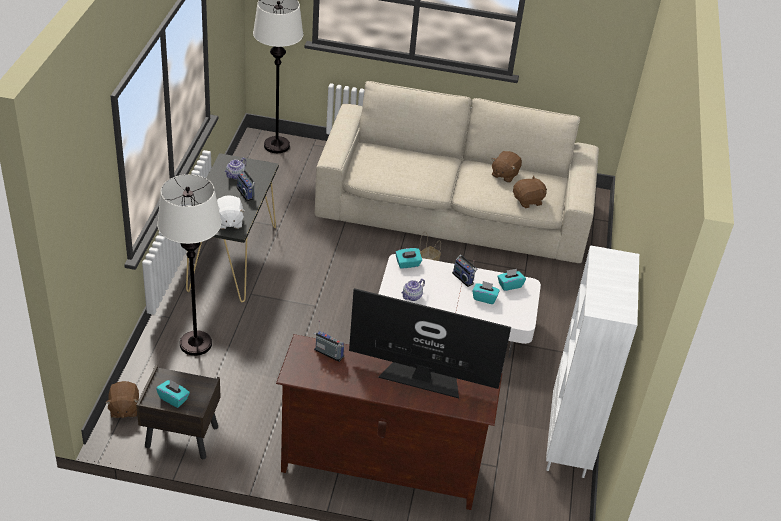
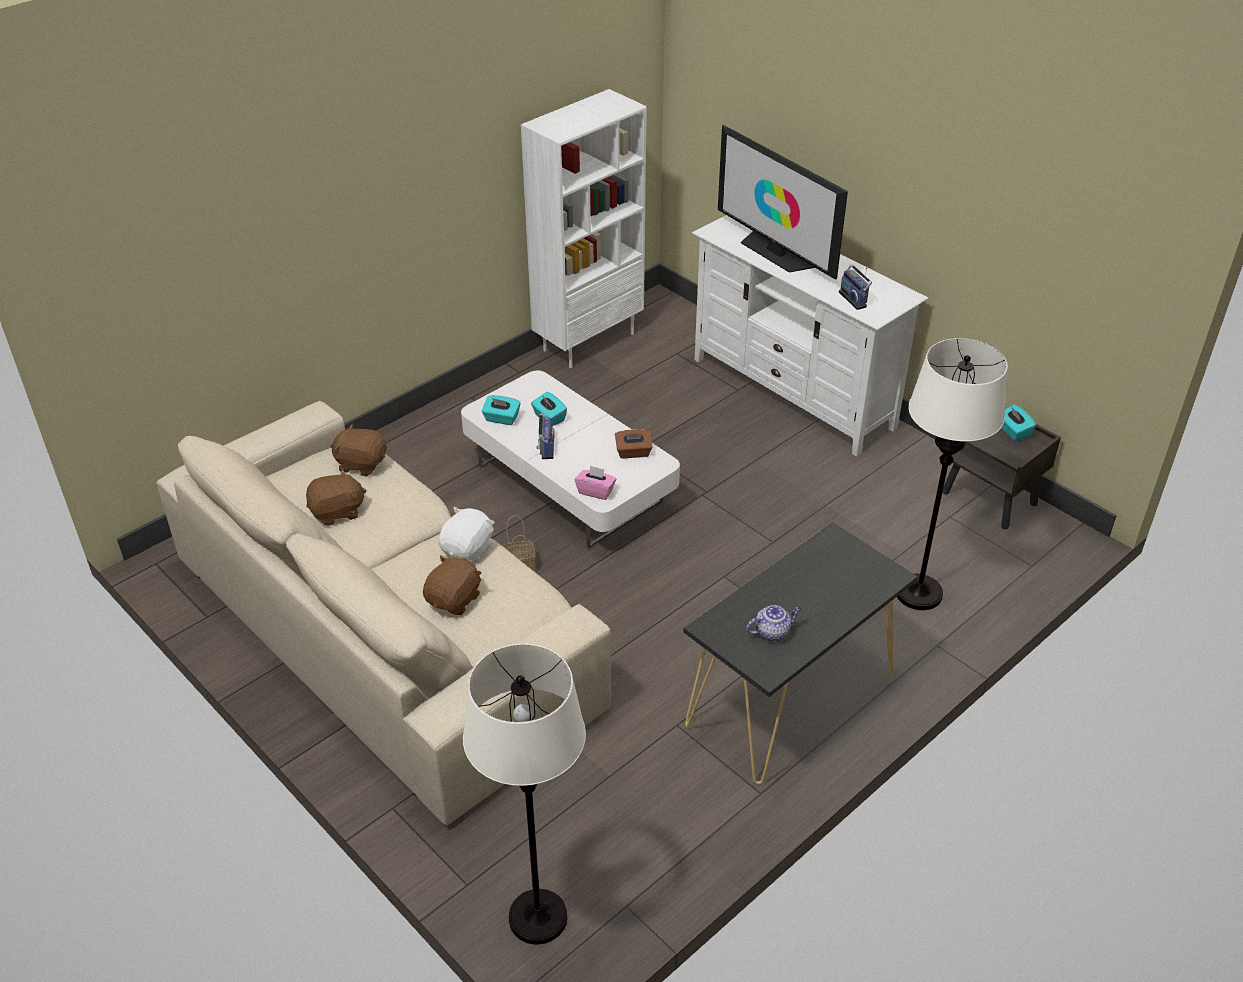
camera: 140 degrees left, 0 degrees up
brown plush toy [105,381,139,418] -> brown plush toy moved to [423,555,482,615]
white plush toy [217,195,245,229] -> white plush toy moved to [439,507,495,563]
radio [237,169,255,201] -> none
brown tv stand [276,334,502,510] -> white tv stand [692,215,929,457]
turquoise tissue box [395,248,422,269] -> pink tissue box [575,465,616,500]
teapot [401,279,425,301] -> brown tissue box [615,429,652,458]

